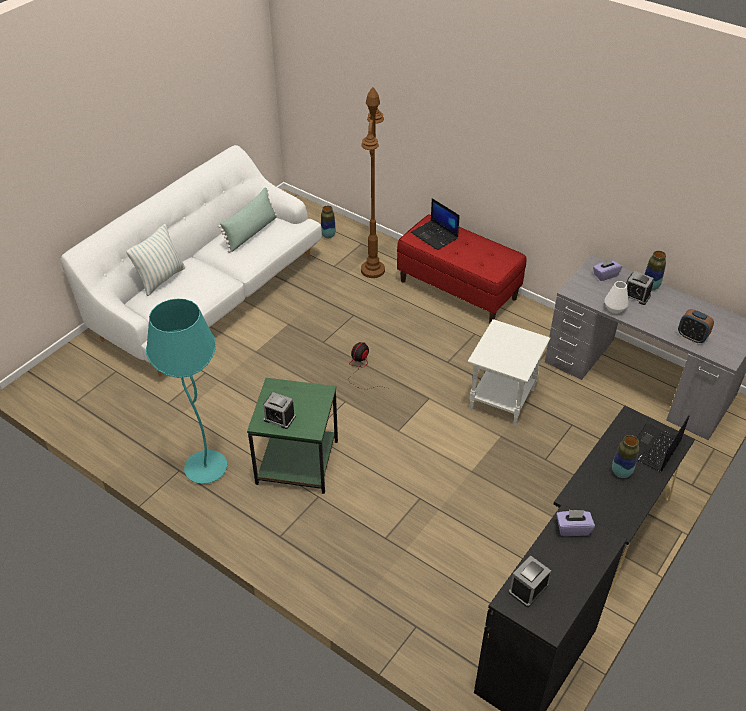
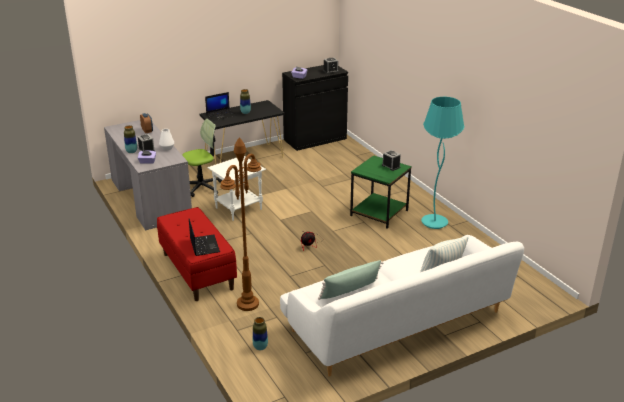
camera: 155 degrees left, 15 degrees down
none -> office chair [182,119,222,197]

